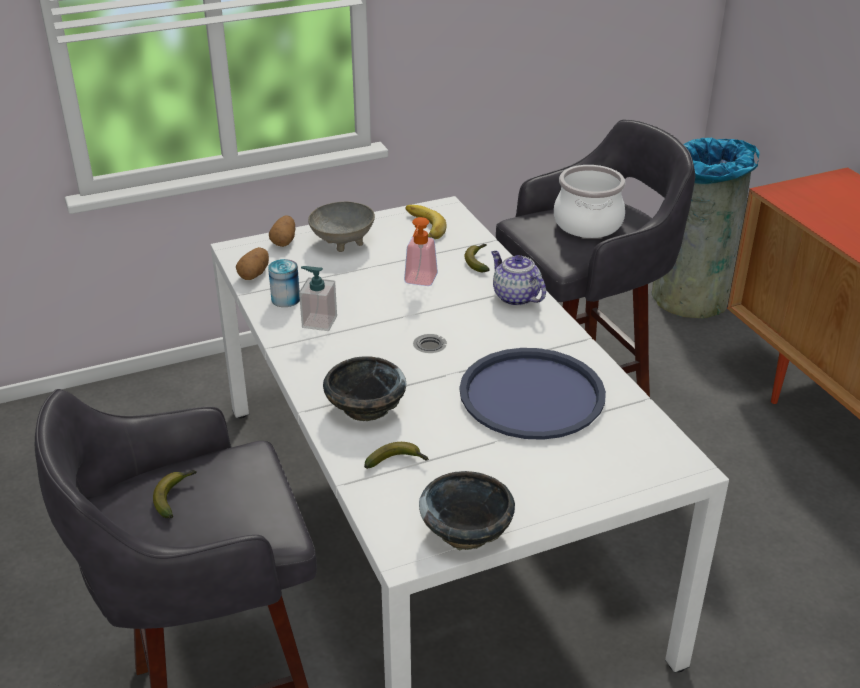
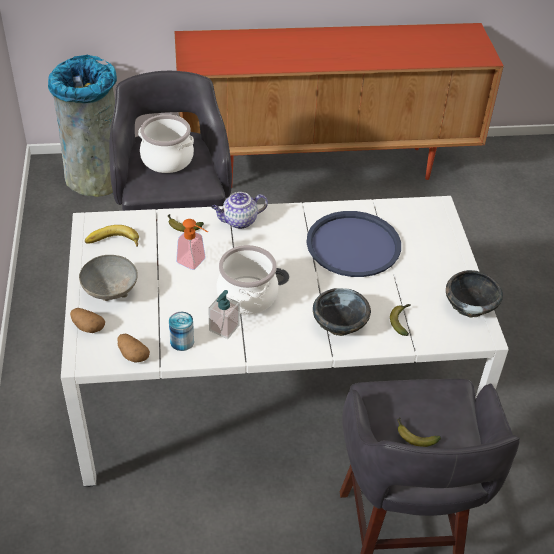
camera: 75 degrees left, 10 degrees up
none -> cooking pot [216,245,279,314]

